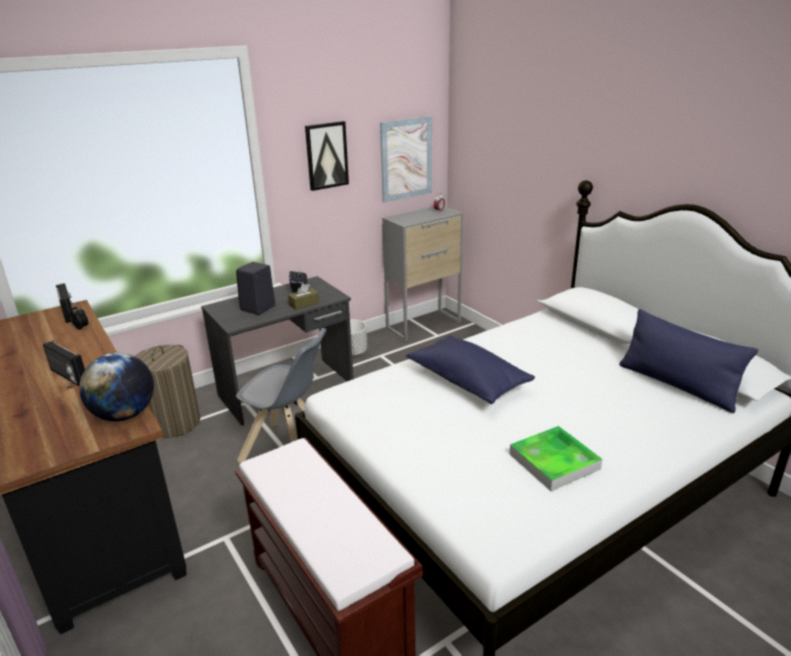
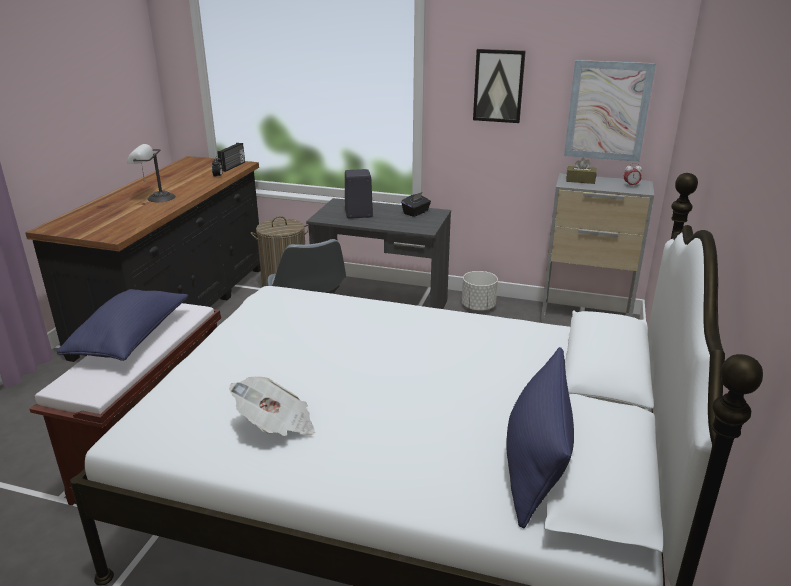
camera: 50 degrees right, 0 degrees up
radio [43,341,85,386] -> table lamp [127,144,176,202]
globe [79,353,154,421] -> none
brown tissue box [288,283,319,310] -> brown tissue box moved to [566,157,597,184]
blue pillow [406,335,535,404] -> blue pillow moved to [56,289,189,361]
tray [509,426,603,491] -> newspaper [229,377,315,436]

